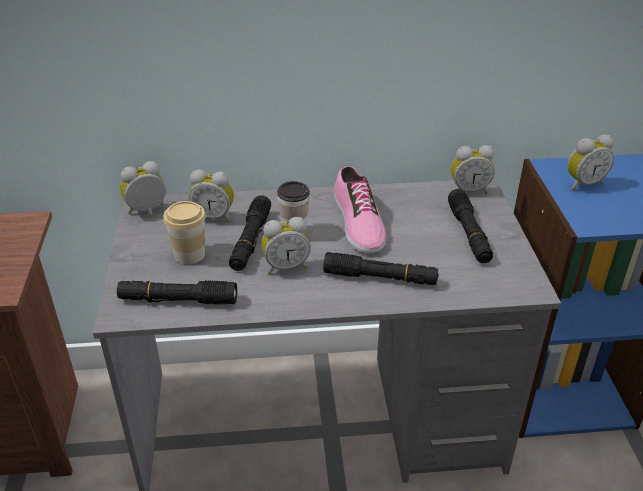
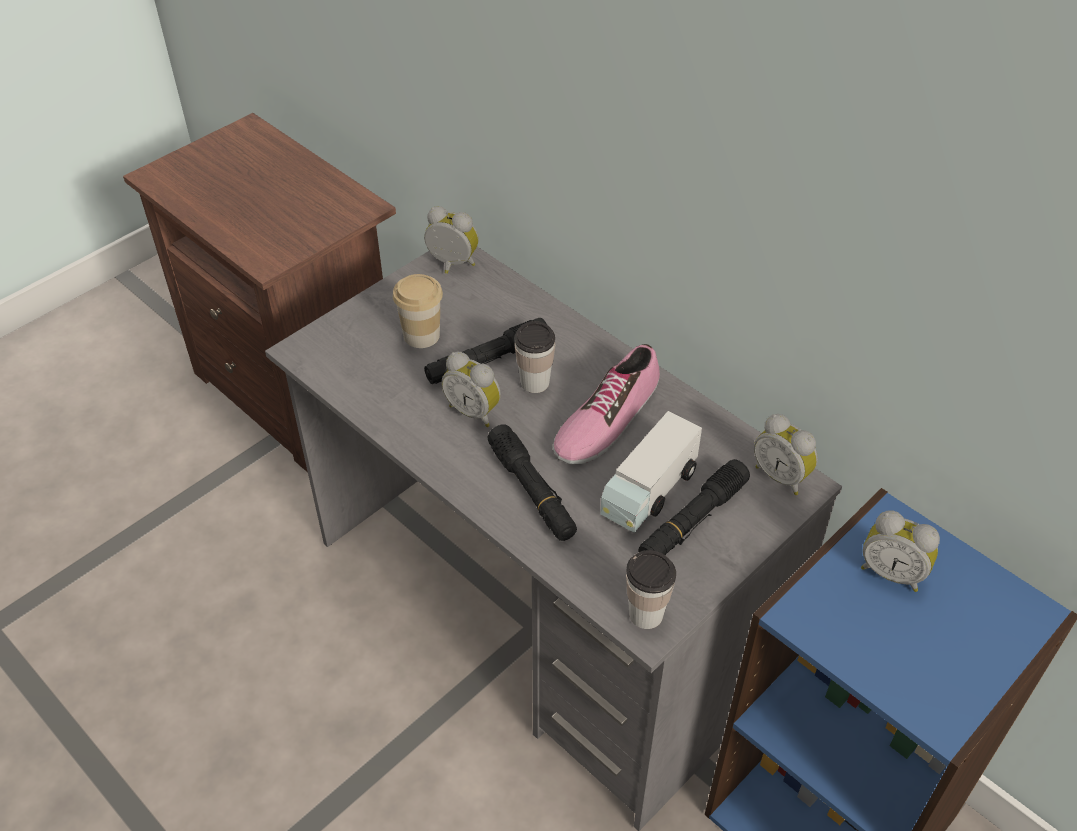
camera: 50 degrees right, 10 degrees up
black flashlight [117,280,237,305] -> none
alarm clock [188,170,234,223] -> none
none -> toy truck [600,411,702,533]
none -> cup [626,550,676,629]

